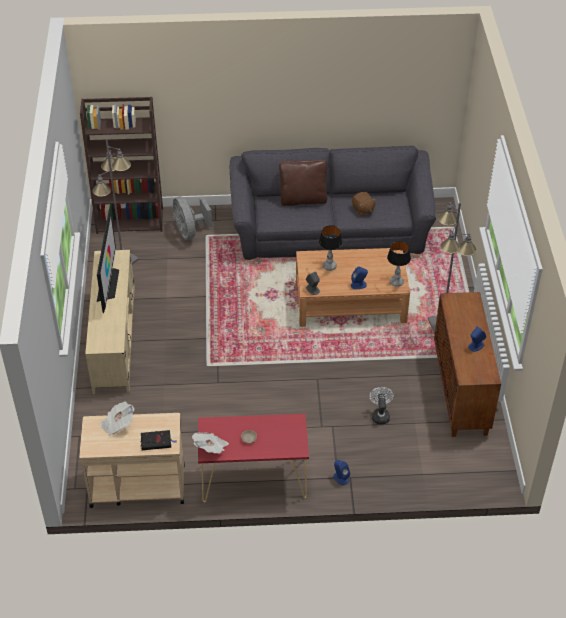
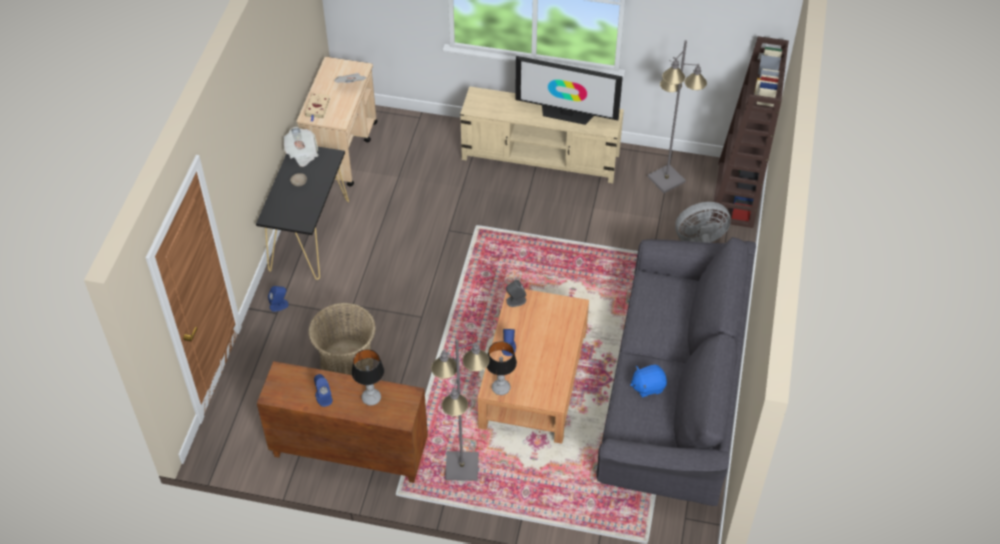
camera: 105 degrees right, 5 degrees up
black book [141,430,177,450] -> beige book [305,93,330,122]
red console table [198,414,309,503] -> black console table [256,147,349,280]
brown pillow [279,160,327,206] -> none
table lamp [319,225,342,271] -> table lamp moved to [351,349,384,406]
brown plush toy [352,192,376,216] -> blue plush toy [630,365,667,397]
white fan [370,387,394,424] -> basket [309,303,376,375]

